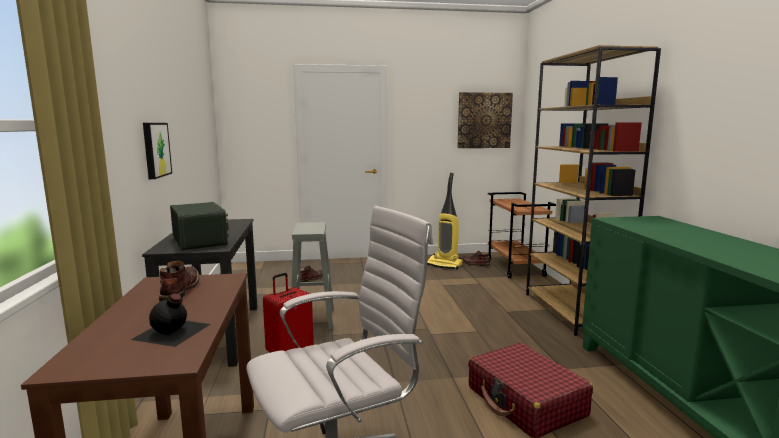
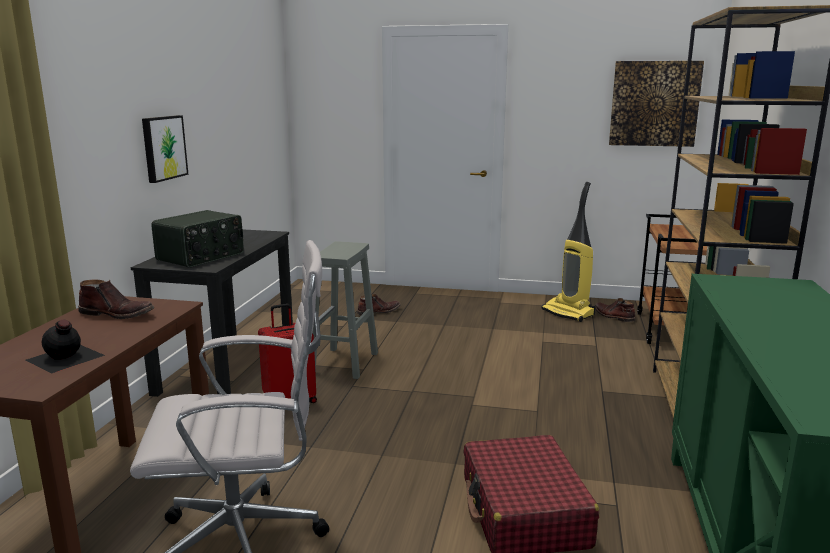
camera: 20 degrees right, 5 degrees up
brown boot [159,261,199,302] -> brown boot turned 90 degrees clockwise [78,279,154,319]
radio [170,202,229,251] -> radio turned 45 degrees clockwise [151,210,244,268]

